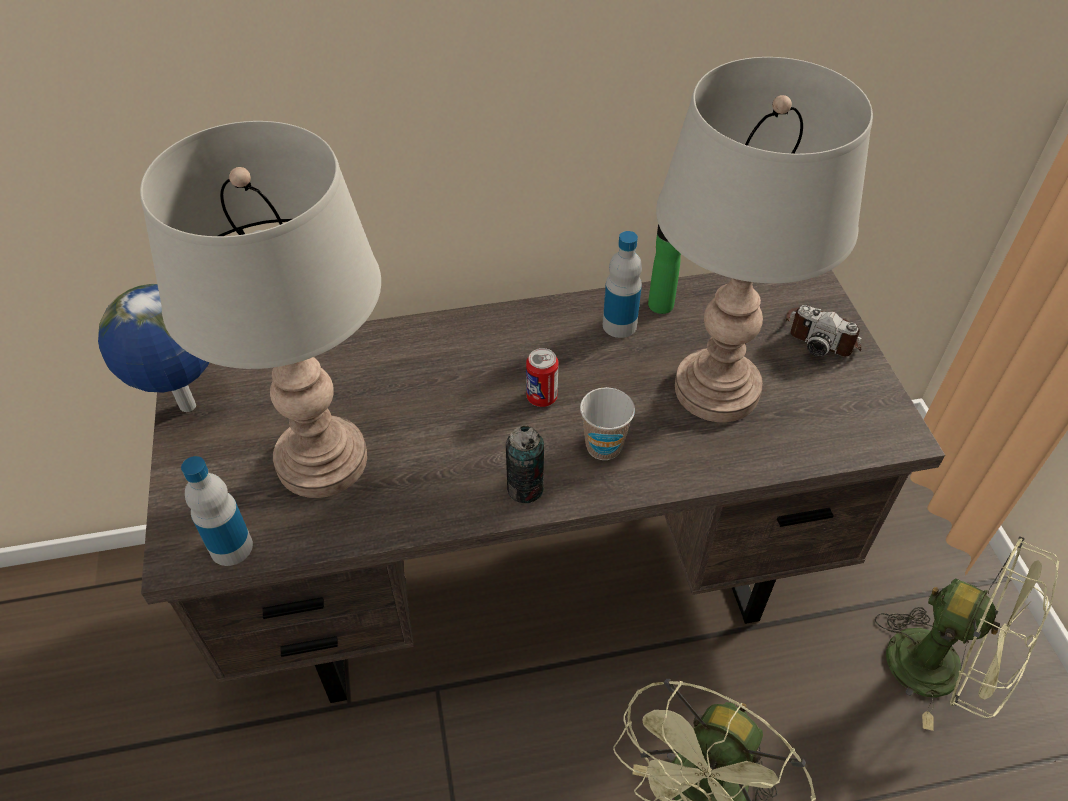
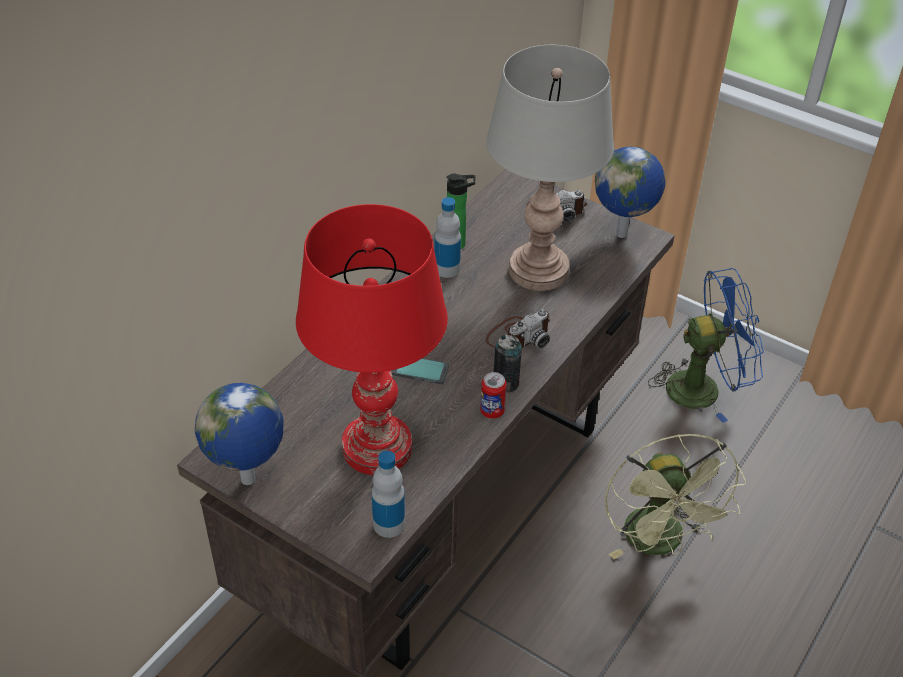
camera: 45 degrees left, 5 degrees down
grey table lamp [140,121,381,498] -> red table lamp [296,204,448,475]
can [526,348,559,407] -> can moved to [480,372,507,419]
cup [580,387,635,460] -> camera [486,309,550,348]
green fan [875,536,1059,731] -> blue fan [648,268,764,423]
none -> phone [391,358,449,384]
none -> globe [595,147,665,238]

